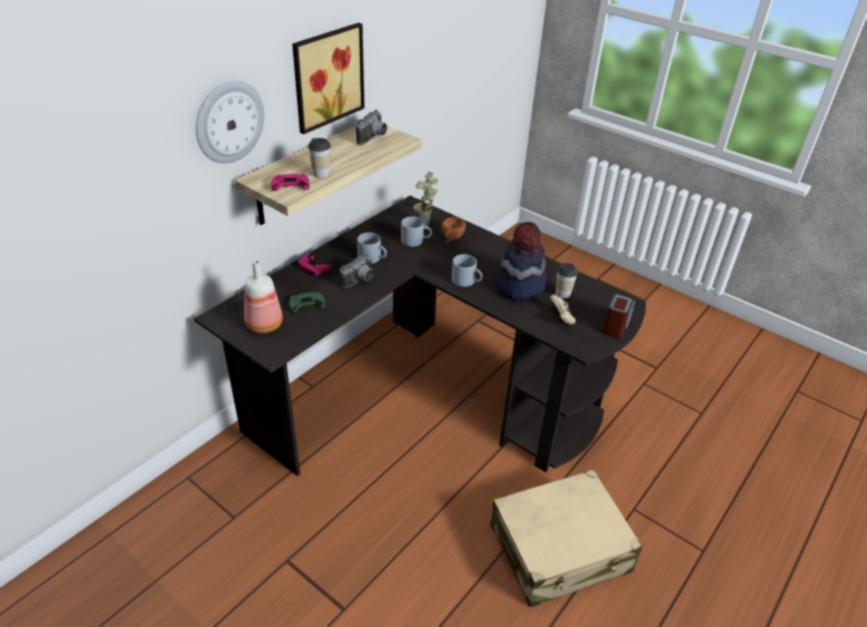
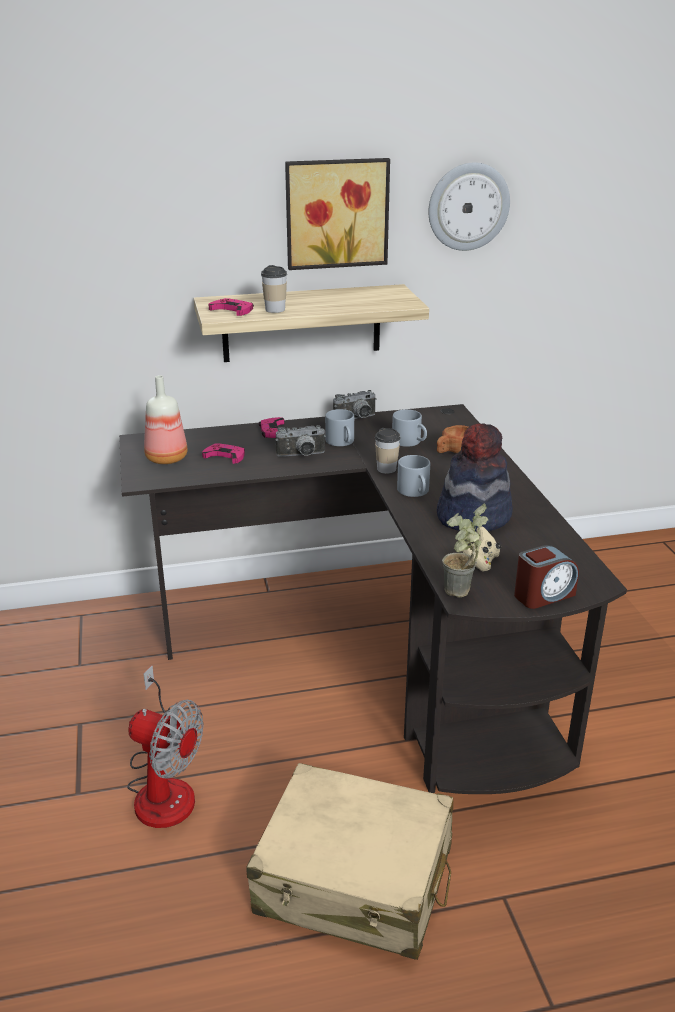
camera: 40 degrees right, 10 degrees down
wall clock [196,81,264,163] -> wall clock moved to [428,162,510,251]
green game controller [289,292,325,313] -> pink game controller [202,443,245,464]
camera [356,110,387,145] -> camera moved to [333,390,377,419]
potted plant [414,172,438,226] -> potted plant moved to [442,504,488,597]
cup [556,263,578,299] -> cup moved to [375,428,401,474]
none -> fan [127,666,204,828]

